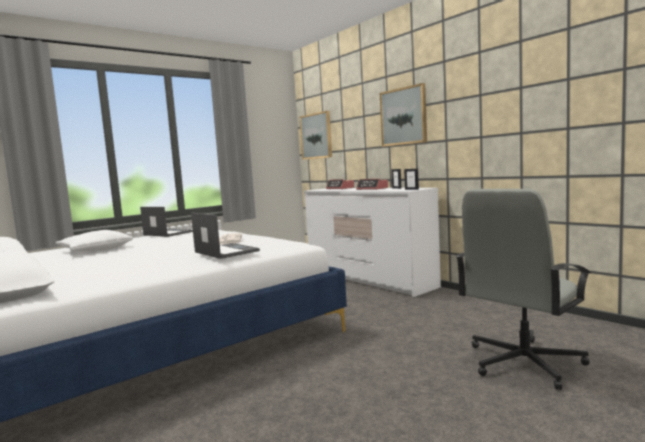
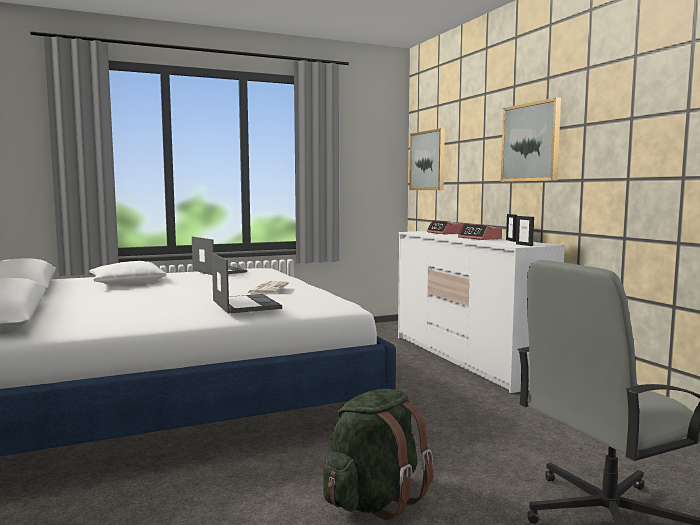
camera: 15 degrees right, 0 degrees up
none -> green backpack [323,389,433,520]

